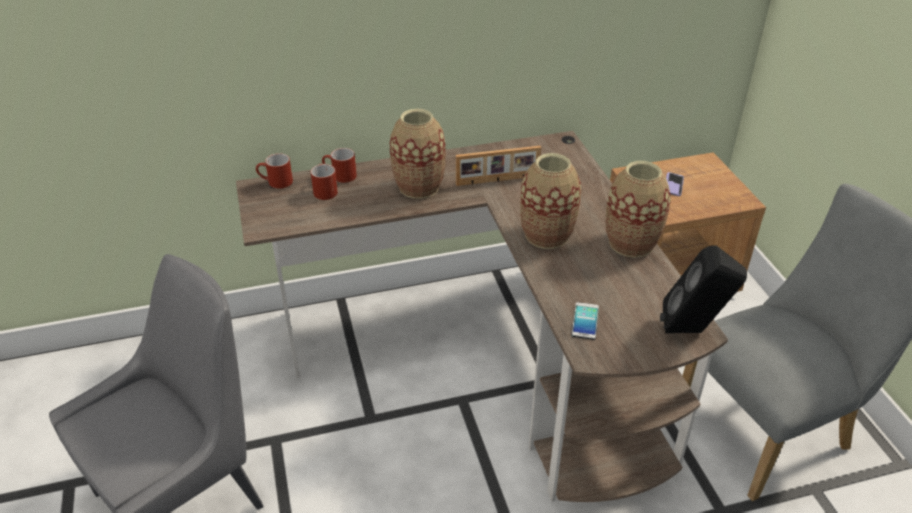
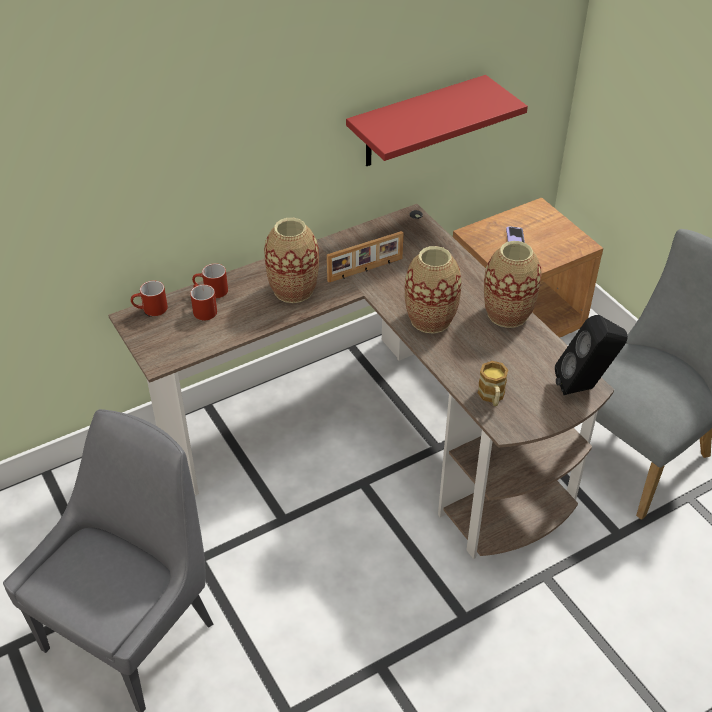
camera: 15 degrees left, 5 degrees up
phone [572,302,599,340] -> mug [478,361,508,406]
none -> red shelf [346,75,528,166]

